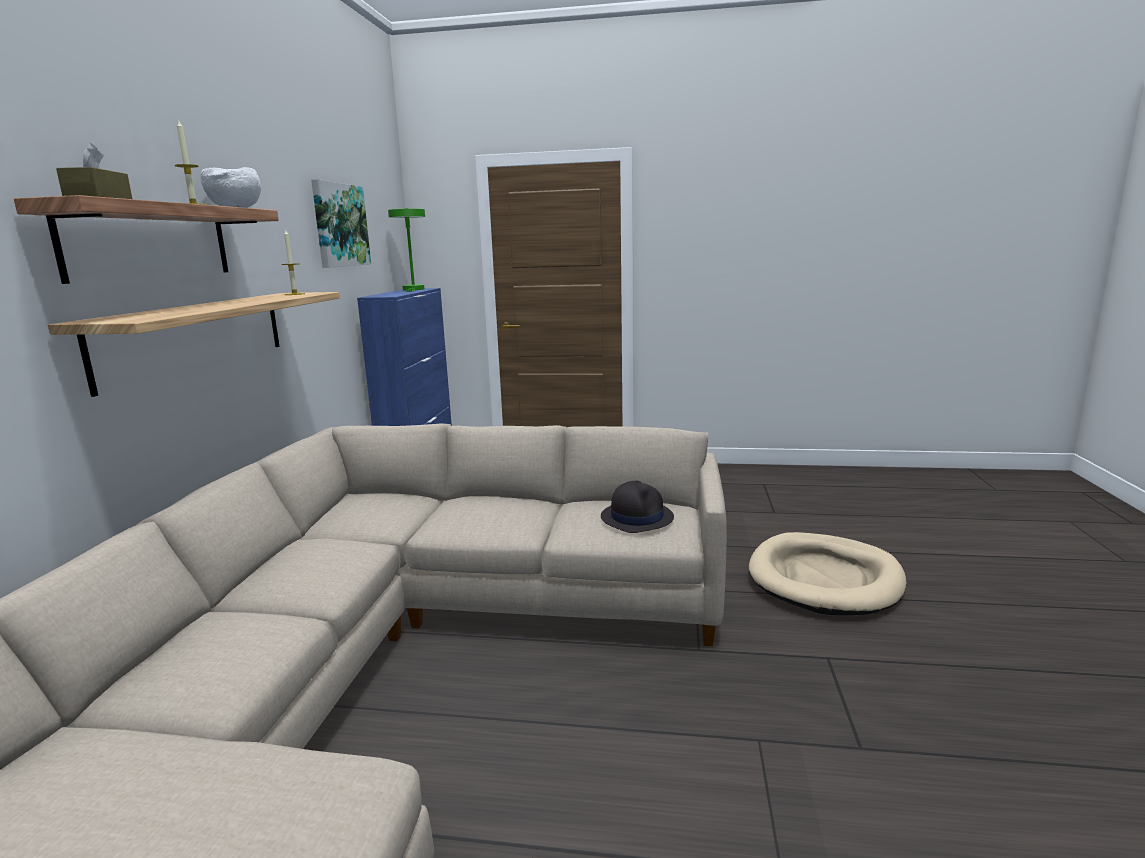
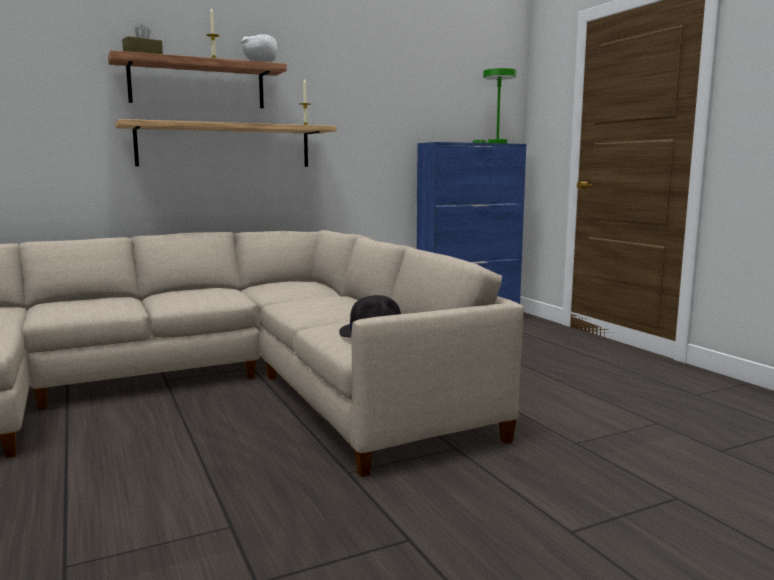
camera: 55 degrees right, 5 degrees down
picture [311,179,371,268] -> none
beige dog bed [749,532,907,615] -> none

